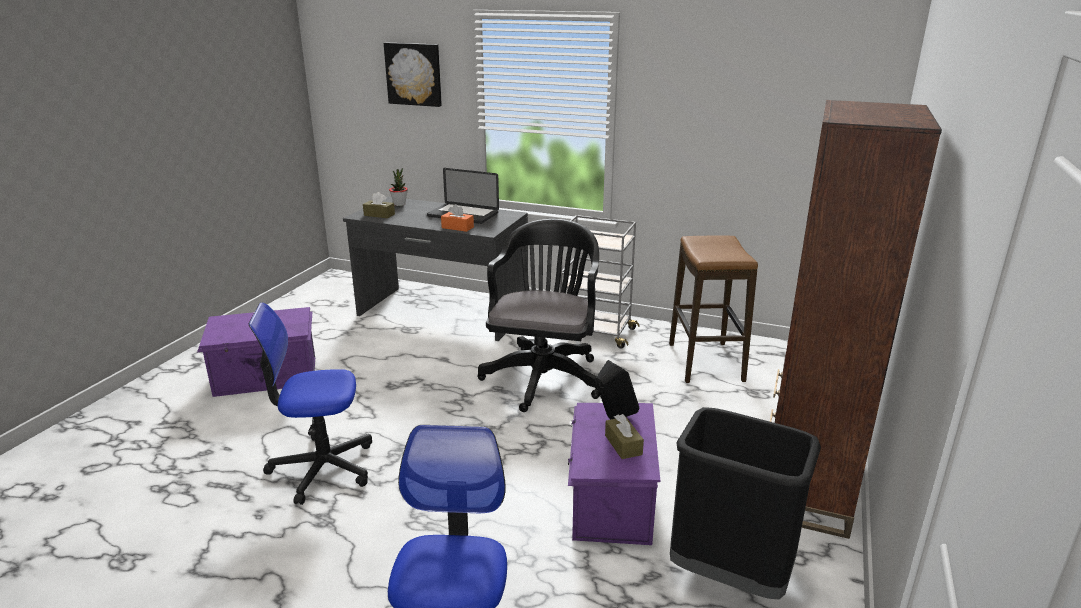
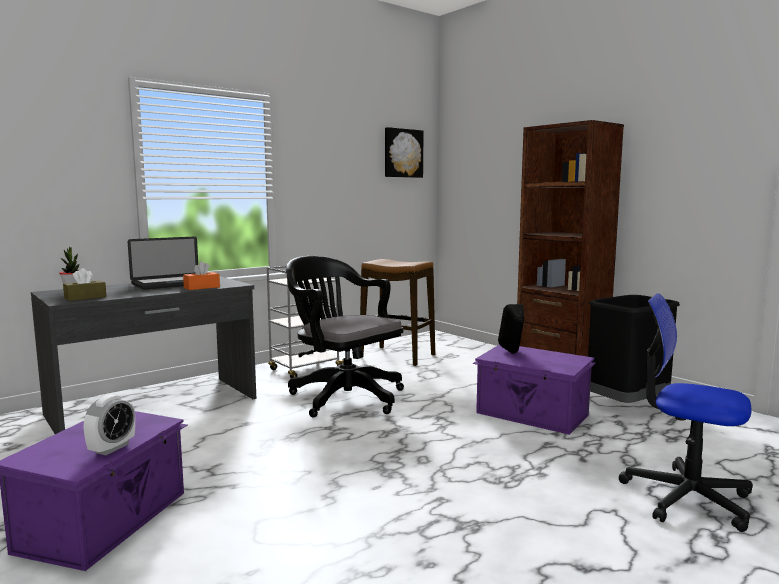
camera: 60 degrees left, 15 degrees down
office chair [249,303,372,505] -> none
picture [384,43,442,107] -> picture moved to [385,127,424,178]
brown tissue box [605,414,644,459] -> none
none -> alarm clock [84,395,135,455]

